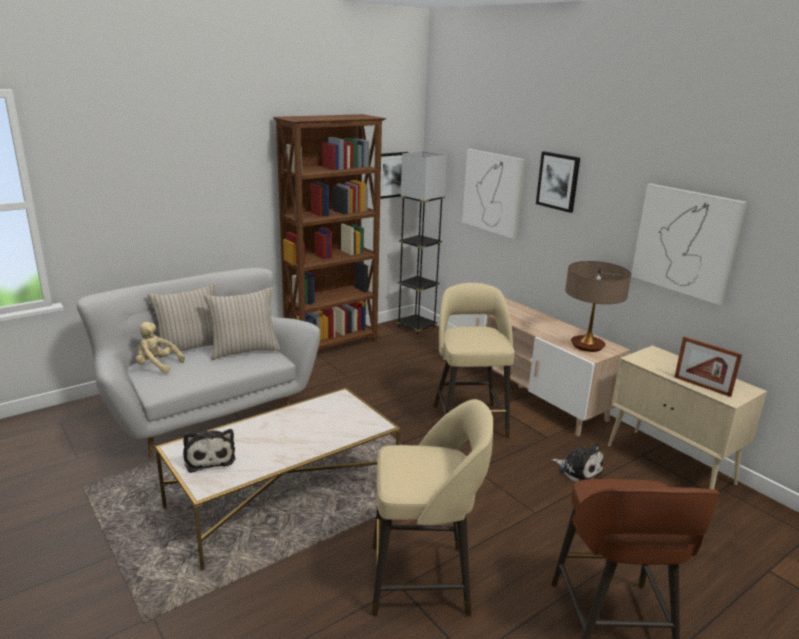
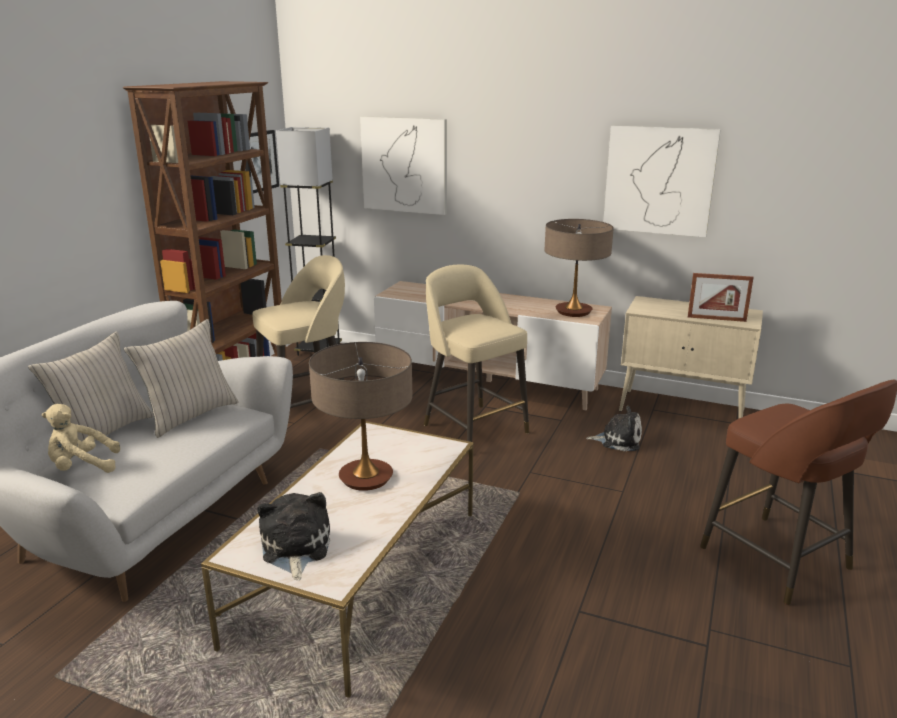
camera: 30 degrees left, 0 degrees up
plush toy [183,429,235,473] -> plush toy turned 135 degrees counterclockwise [257,492,330,580]
beige stool [371,399,493,616] -> beige stool moved to [252,255,345,408]
picture [536,151,580,213] -> none
none -> table lamp [309,342,412,491]

